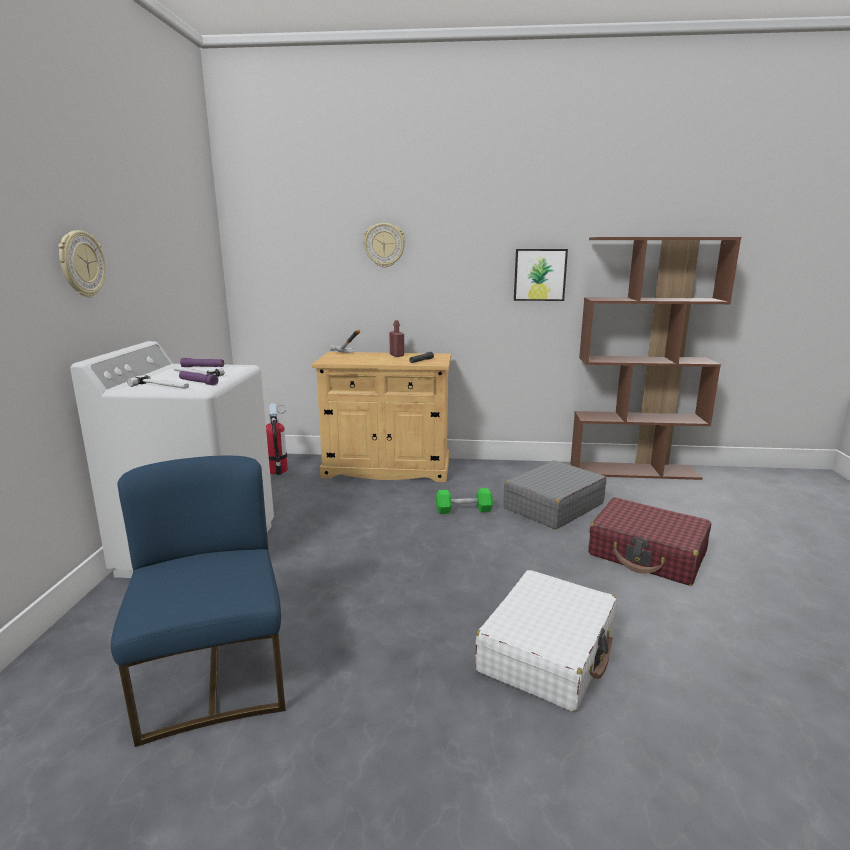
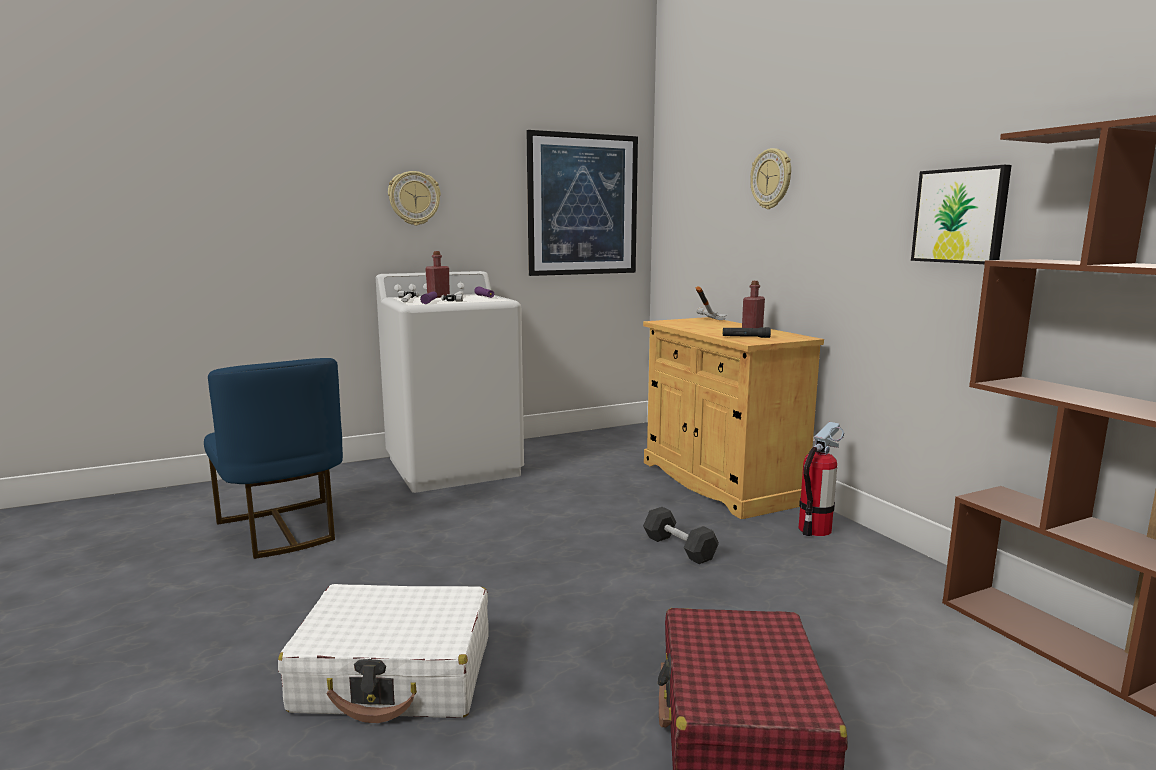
camera: 60 degrees right, 5 degrees down
blue chair [111,456,286,747] -> blue chair turned 105 degrees clockwise [204,358,343,559]
fire extinguisher [266,403,288,475] -> fire extinguisher moved to [799,422,844,536]
green dumbbell [436,488,493,514] -> black dumbbell [643,507,719,564]
grey suitcase [503,460,606,529] -> none
none -> red bottle [425,251,450,298]
none -> picture [526,130,638,276]

